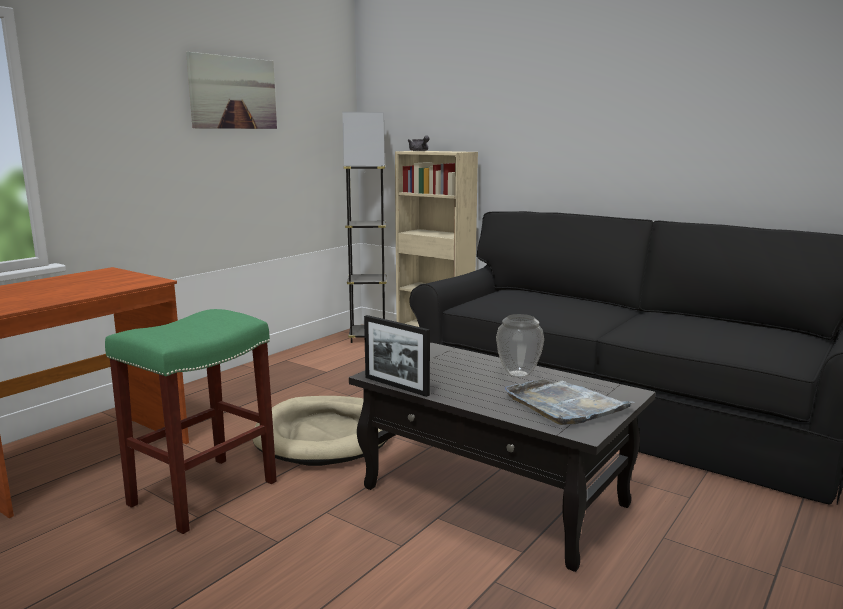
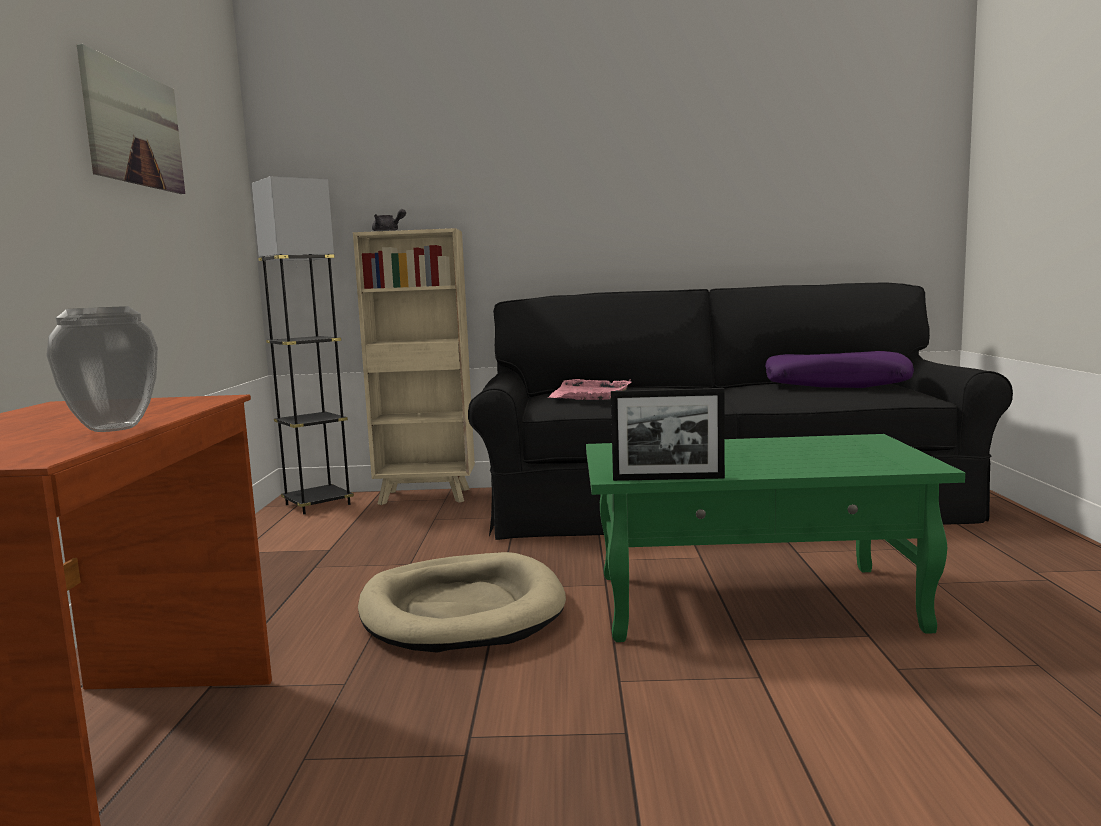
camera: 35 degrees left, 5 degrees down
green stool [105,309,277,534] -> none
black coffee table [349,343,655,572] -> green coffee table [586,434,965,642]
vase [496,314,544,378] -> vase moved to [46,306,158,432]
grey tray [505,379,635,425] -> none
none -> pink tray [549,379,632,400]
none -> purple pillow [765,351,914,388]

